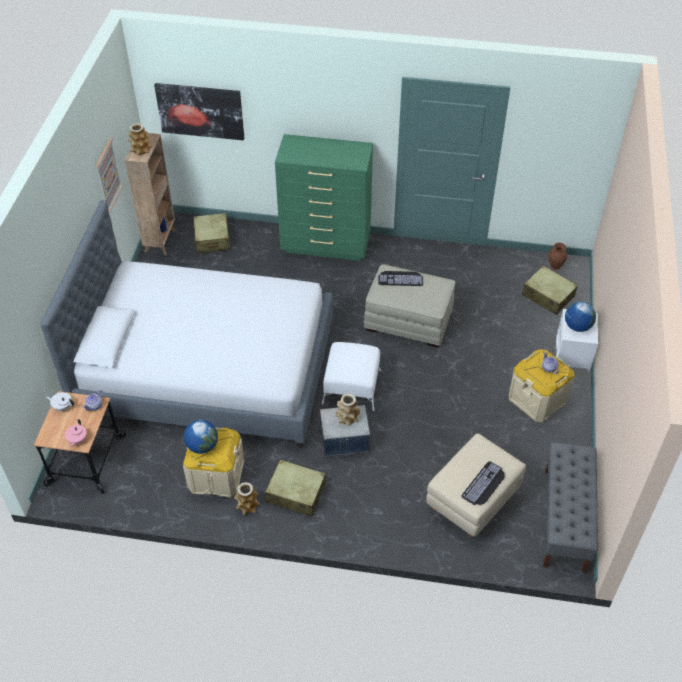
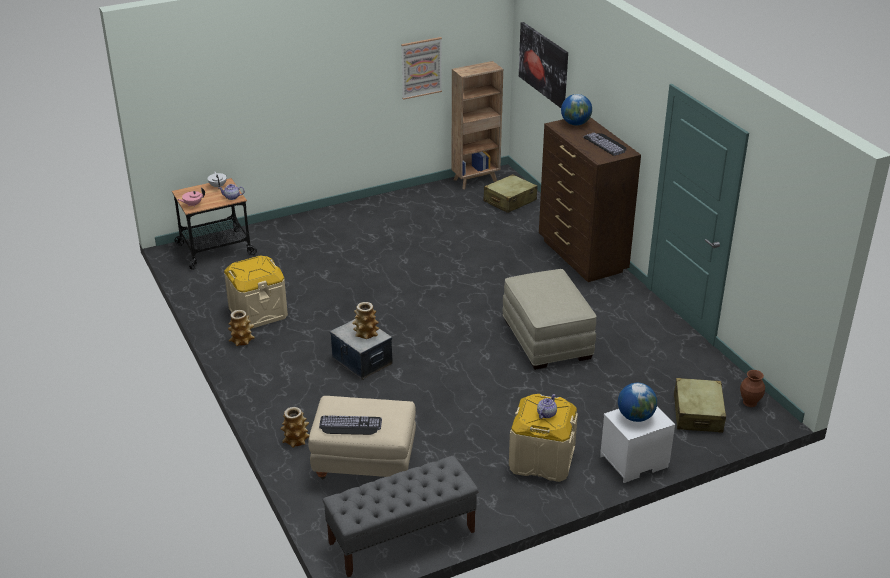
camera: 55 degrees right, 15 degrees down
bed [40,200,333,448] -> none
vase [128,123,152,155] -> vase moved to [280,407,309,448]
globe [184,420,218,454] -> globe moved to [561,94,592,125]
beige suitcase [265,460,326,517] -> none
green dresser [275,134,373,261] -> brown dresser [539,117,641,282]
white ottoman [322,342,381,411] -> none
keyboard [378,271,423,286] -> keyboard moved to [583,132,627,156]

